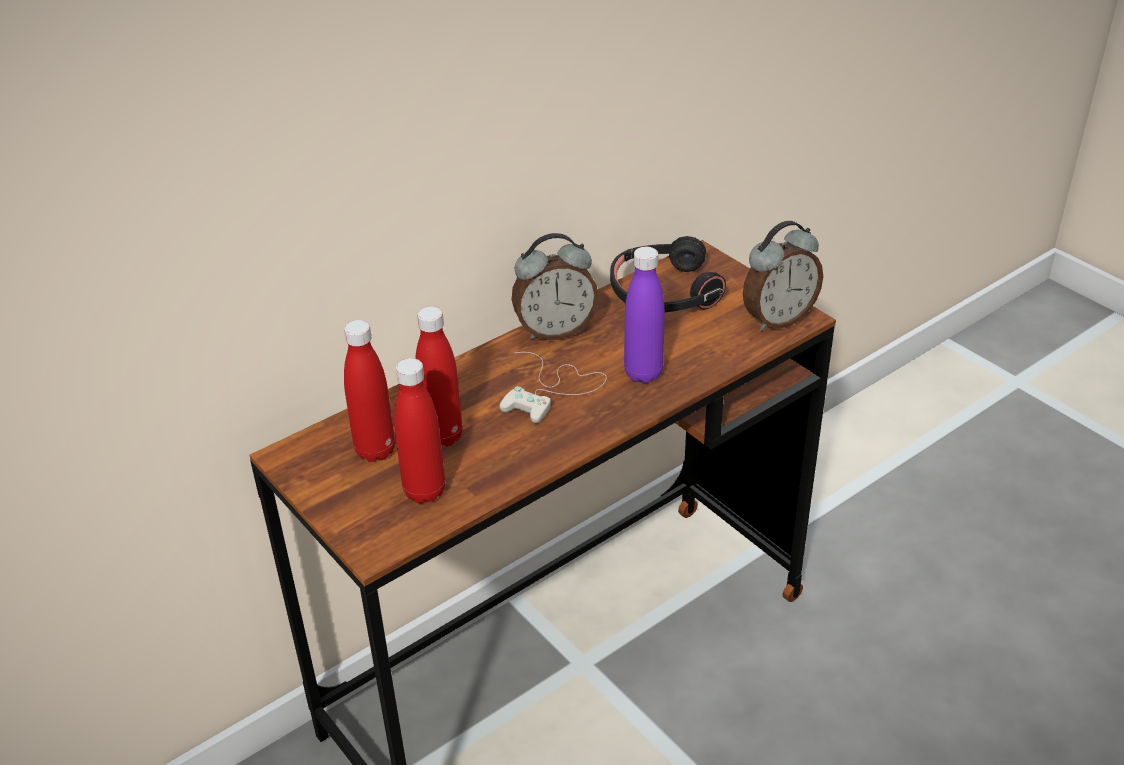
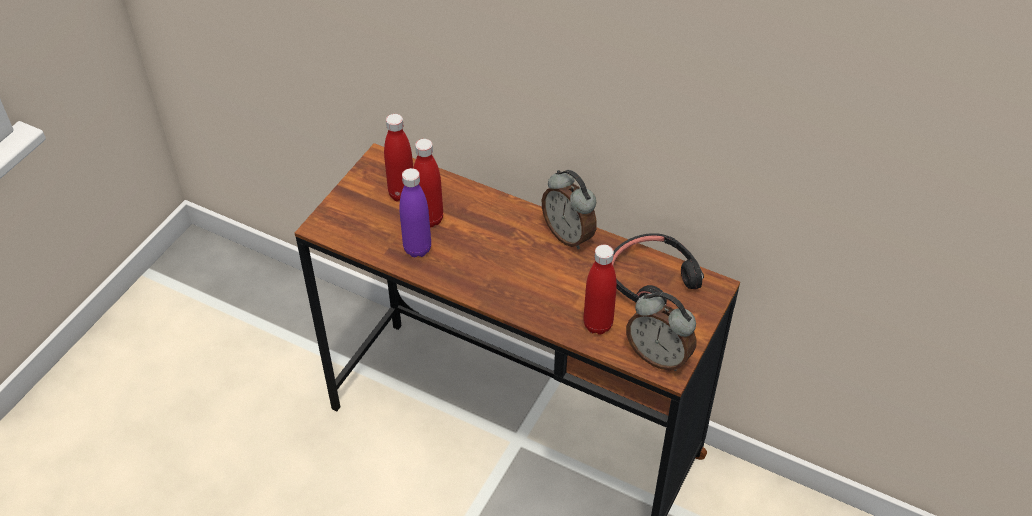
camera: 65 degrees right, 10 degrees up
red bottle [394,358,445,503] -> red bottle moved to [583,245,617,335]
white game controller [500,352,607,423] -> none
purple bottle [624,246,665,383] -> purple bottle moved to [399,168,431,257]

